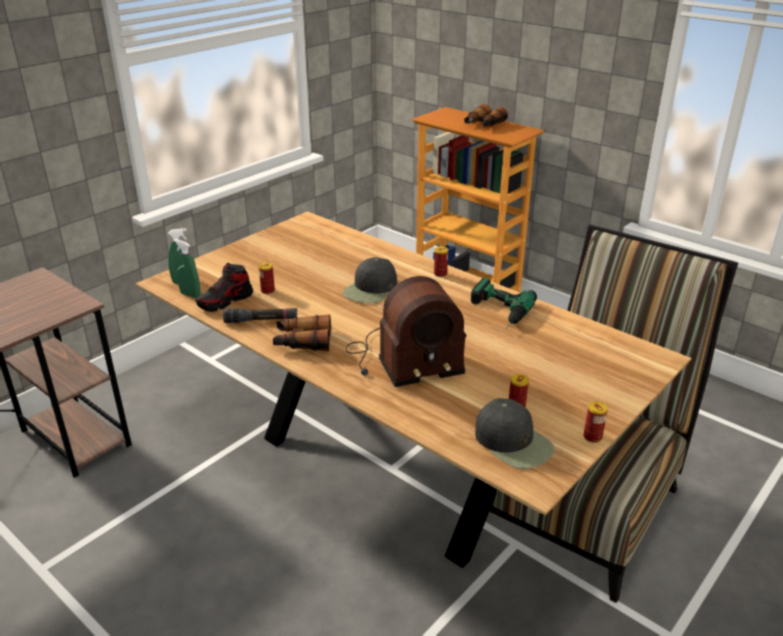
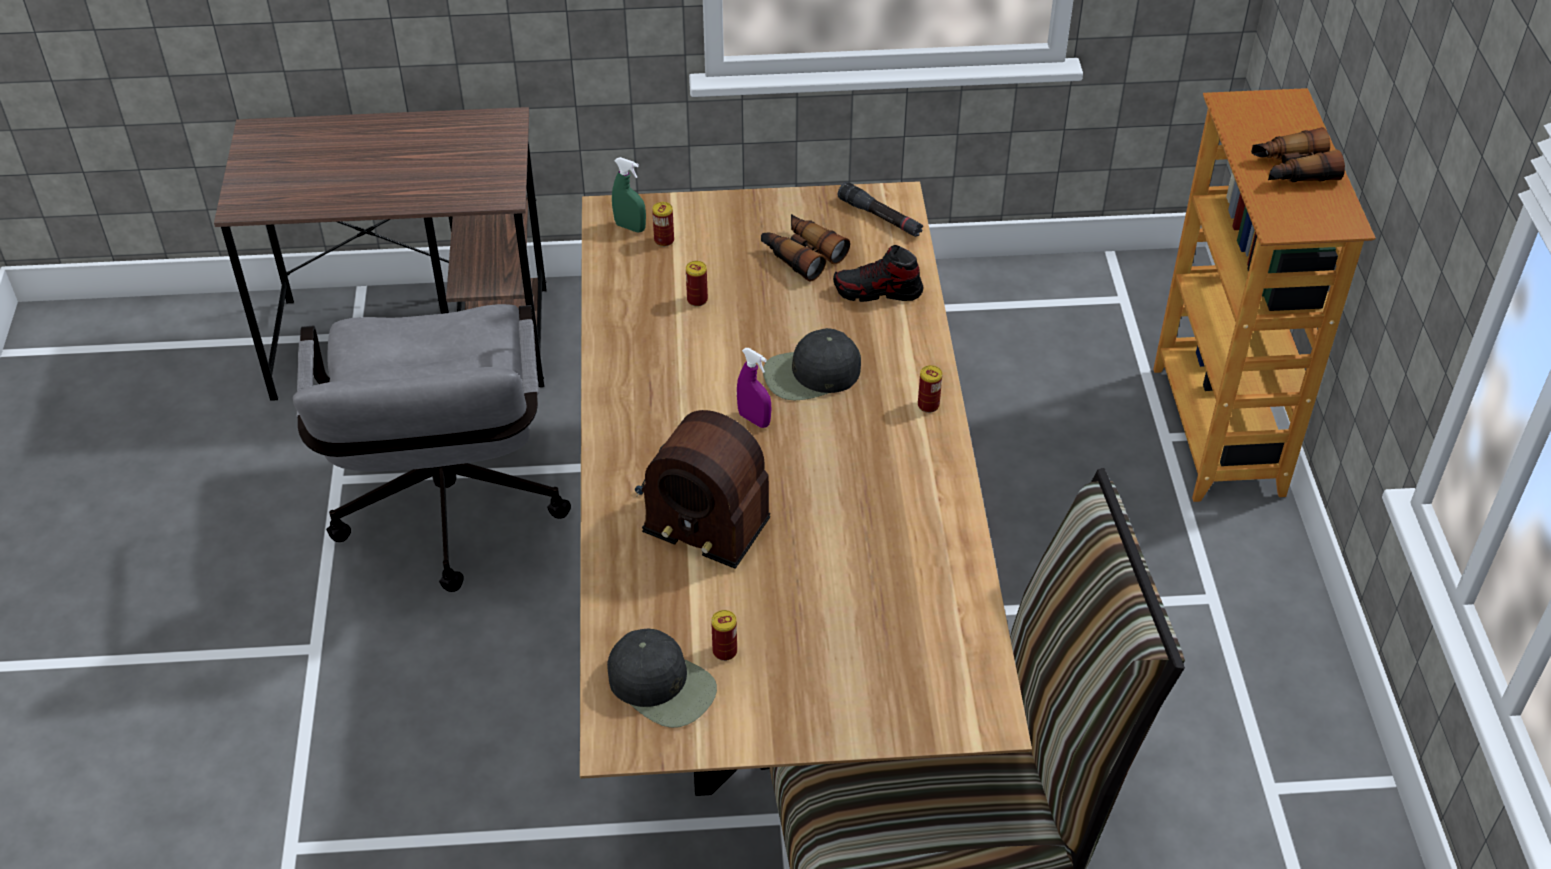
camera: 45 degrees right, 15 degrees up
green spray bottle [174,239,201,298] -> none
shoe [196,263,253,312] -> shoe moved to [833,245,923,302]
black flashlight [223,308,297,323] -> black flashlight moved to [838,182,923,237]
binoculars [273,314,331,351] -> binoculars moved to [761,214,850,281]
power drill [471,278,537,329] -> none
black cap [475,398,555,469] -> black cap turned 60 degrees counterclockwise [607,629,717,728]
can [584,401,608,443] -> can moved to [652,202,674,247]
none -> grey office chair [293,304,571,592]
none -> purple spray bottle [737,348,771,428]

